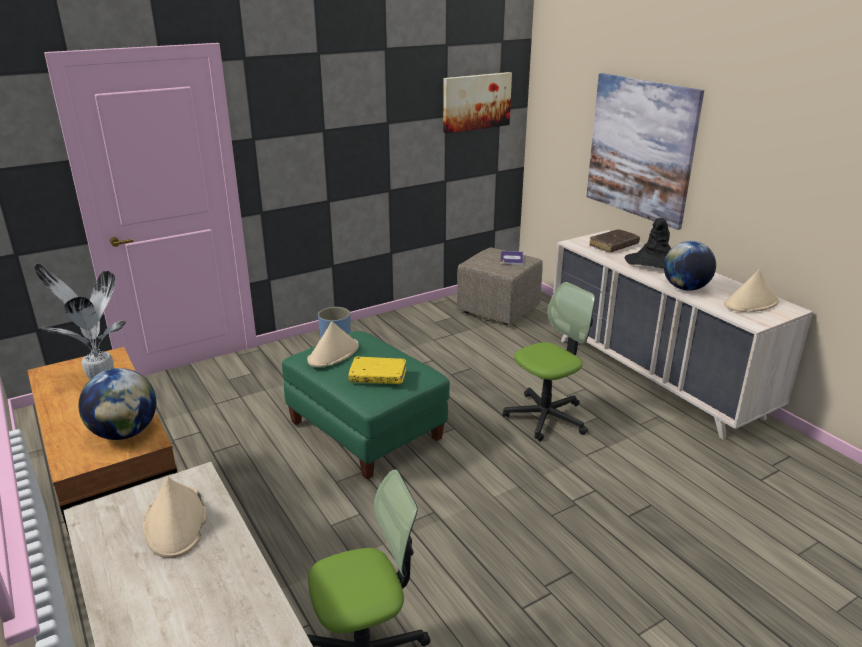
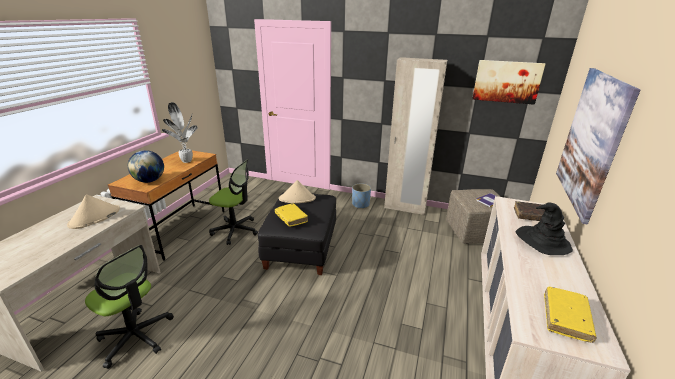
camera: 50 degrees right, 0 degrees up
green ottoman [282,331,450,480] -> black ottoman [258,192,336,275]
office chair [503,282,595,441] -> office chair moved to [209,159,258,245]
globe [664,241,716,291] -> none
beige hat [724,270,779,312] -> yellow book [544,287,597,343]
none -> beige wardrobe [384,57,447,215]

